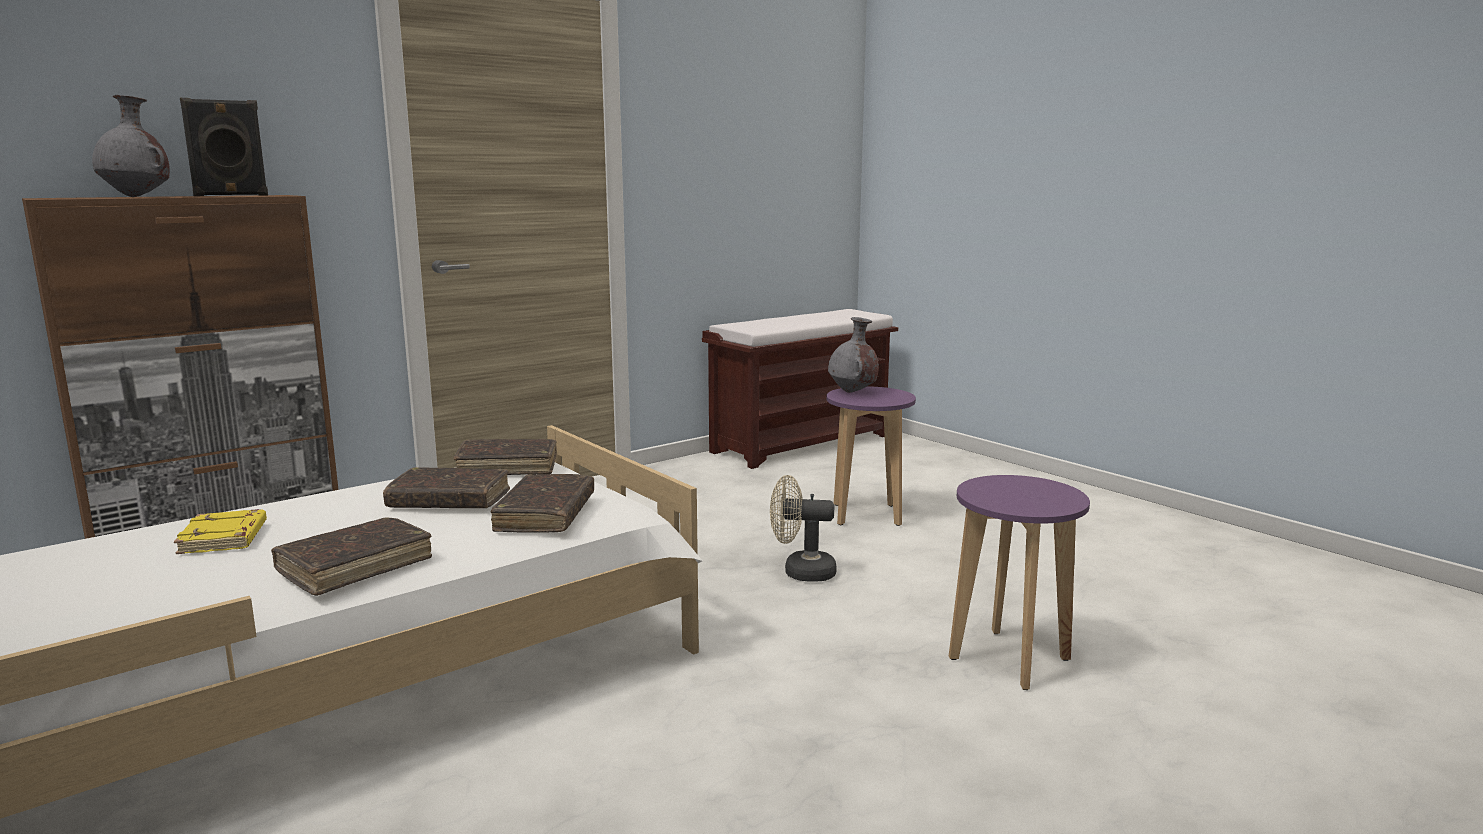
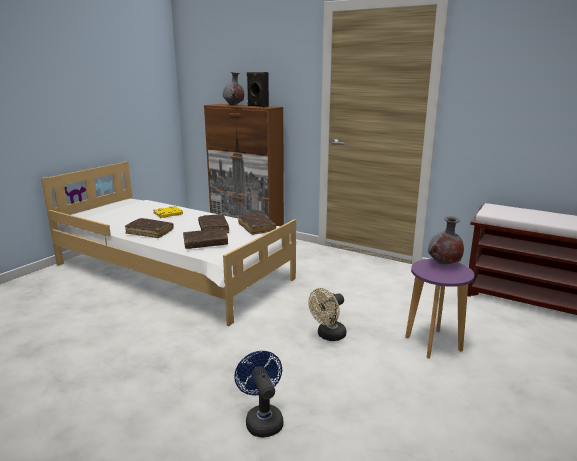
camera: 70 degrees right, 5 degrees up
beige fan [770,475,837,582] -> beige fan turned 120 degrees counterclockwise [308,288,346,341]
purple stool [949,475,1090,690] -> blue fan [234,351,283,438]

